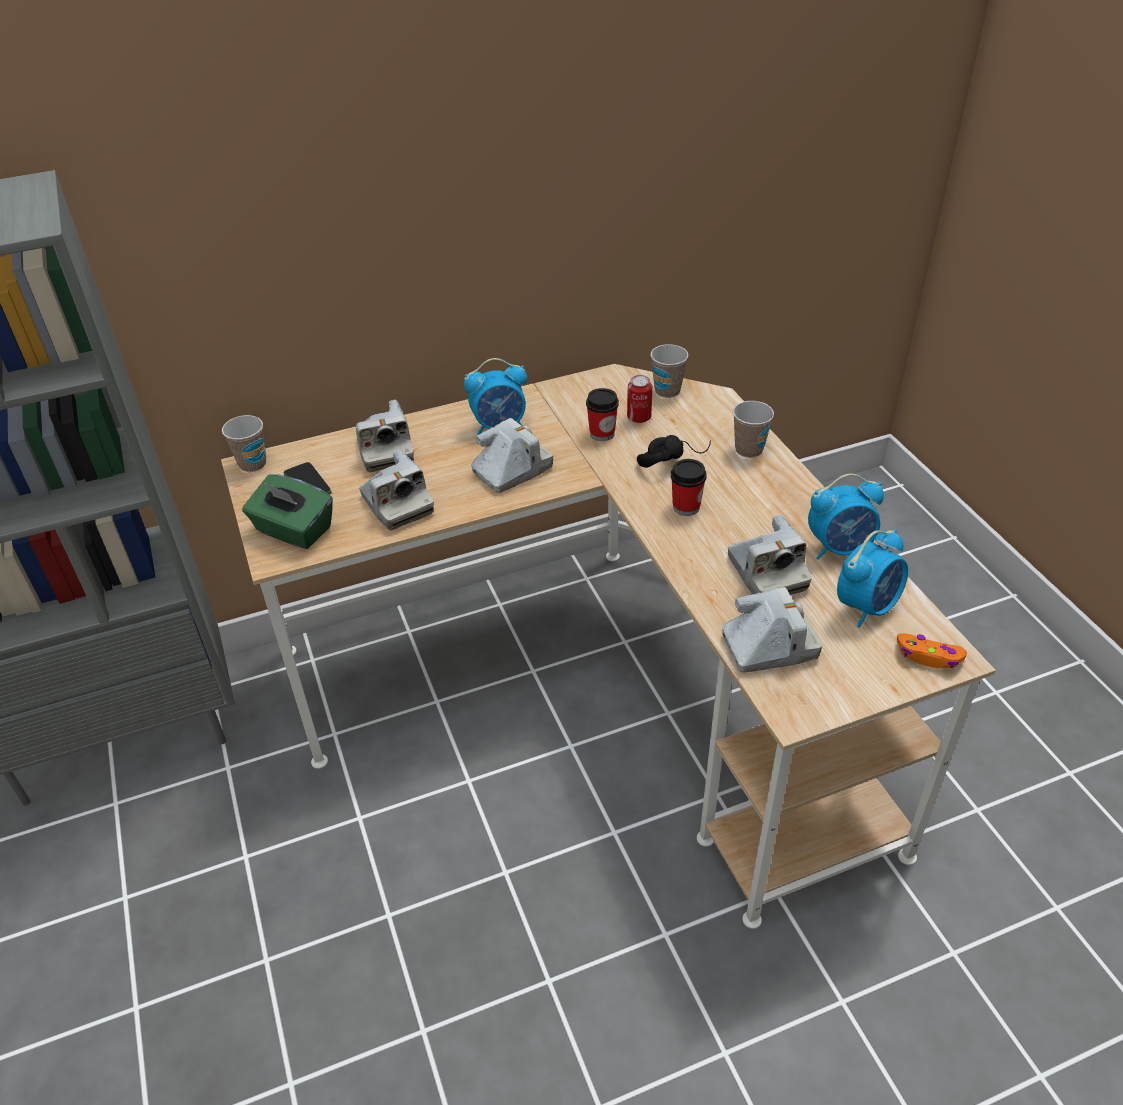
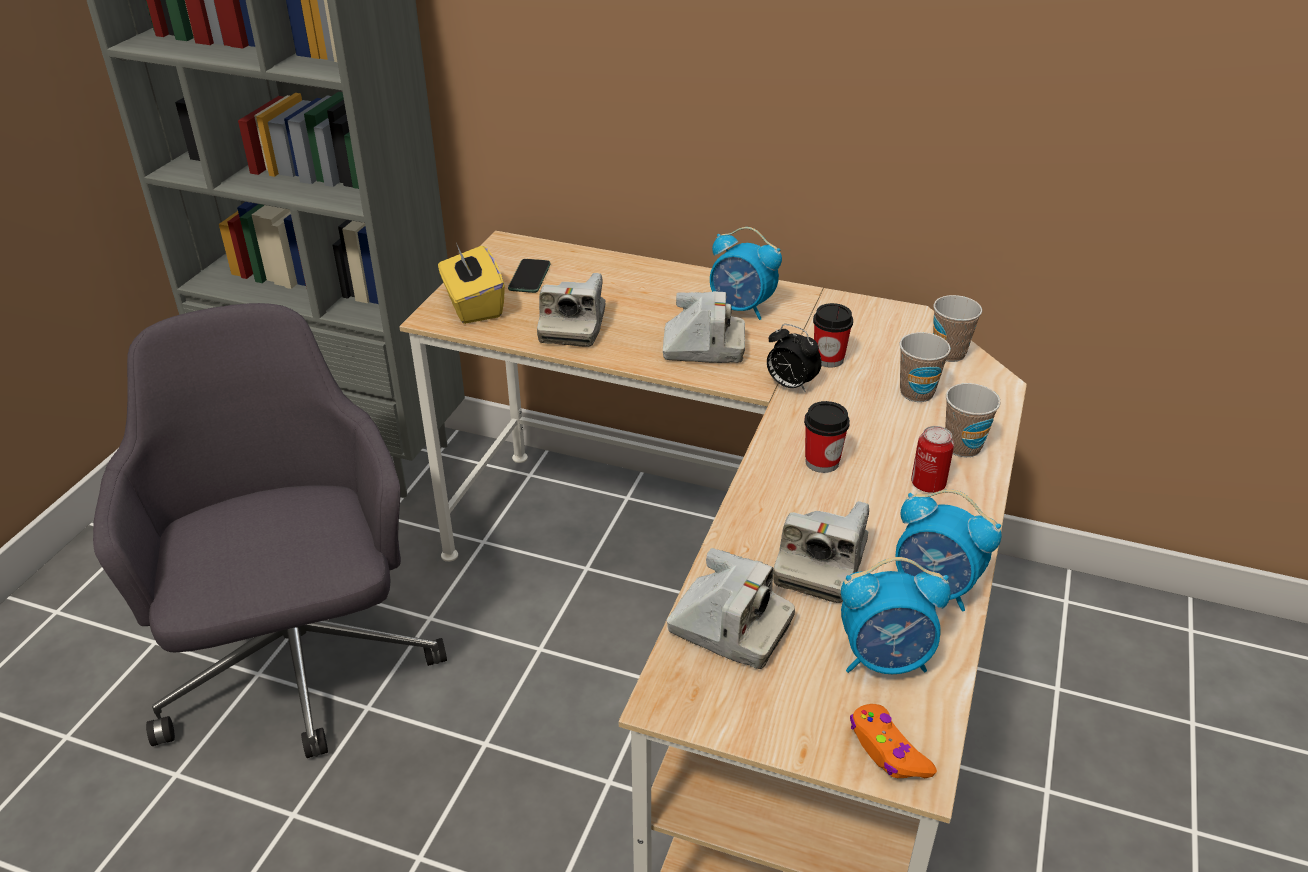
camera: 40 degrees right, 5 degrees down
cup [222,415,266,472] -> cup moved to [900,332,951,402]
green tissue box [242,474,333,549] -> yellow tissue box [438,243,505,324]
camera [356,400,414,472] -> none
can [627,375,652,423] -> can moved to [911,426,954,493]
black headphones [637,435,711,468] -> none
none -> grey office chair [93,303,447,758]
none -> alarm clock [767,324,822,393]

